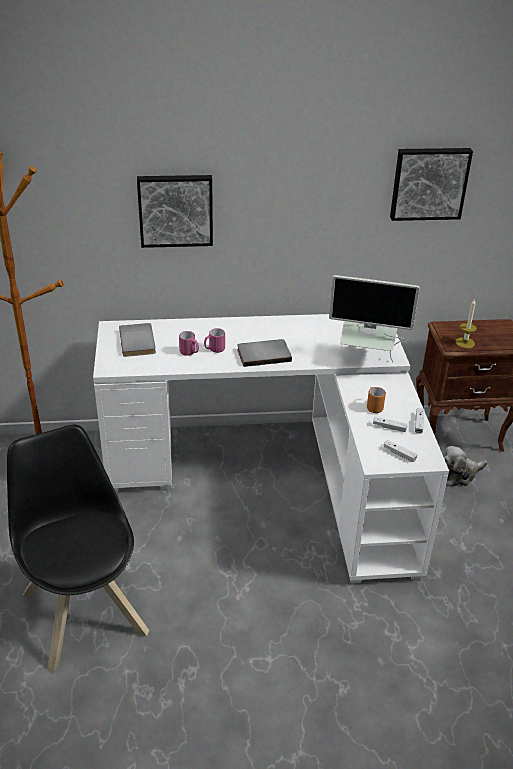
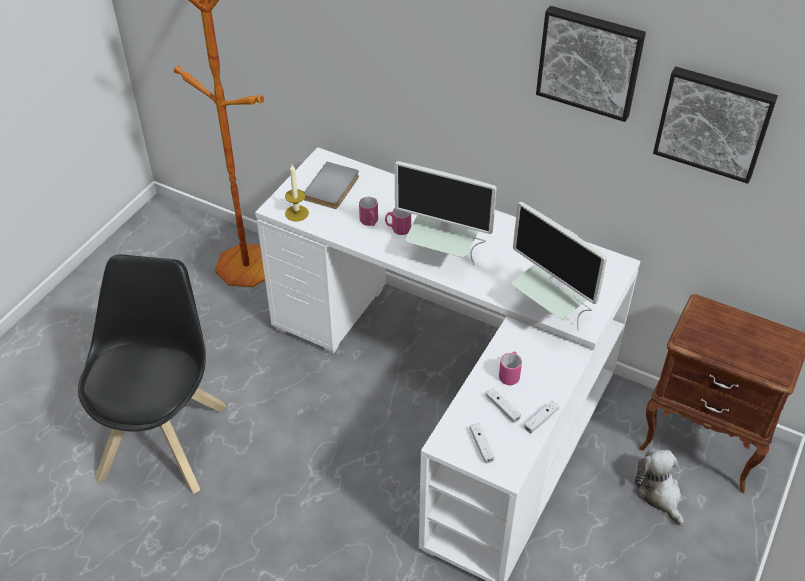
camera: 35 degrees right, 10 degrees up
picture [137,175,213,248] -> picture moved to [536,6,646,122]
grey book [237,339,292,367] -> monitor [395,161,497,265]
orange mug [367,387,386,413] -> pink mug [499,352,522,385]
plush toy [443,446,488,486] -> plush toy turned 60 degrees clockwise [635,449,684,525]
candle [456,298,477,348] -> candle moved to [285,165,309,222]

